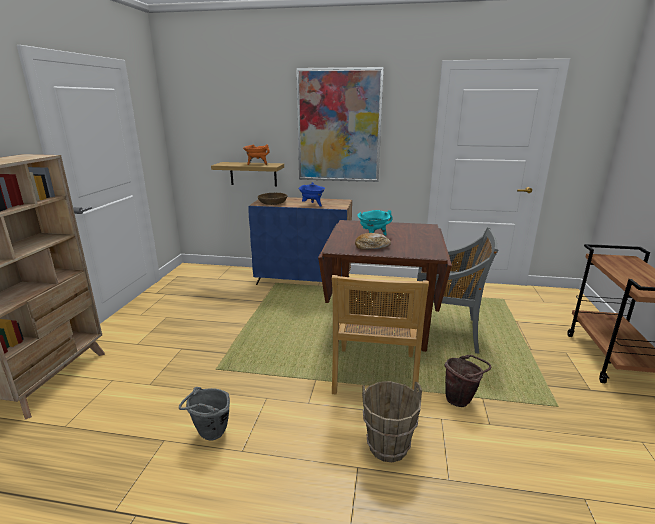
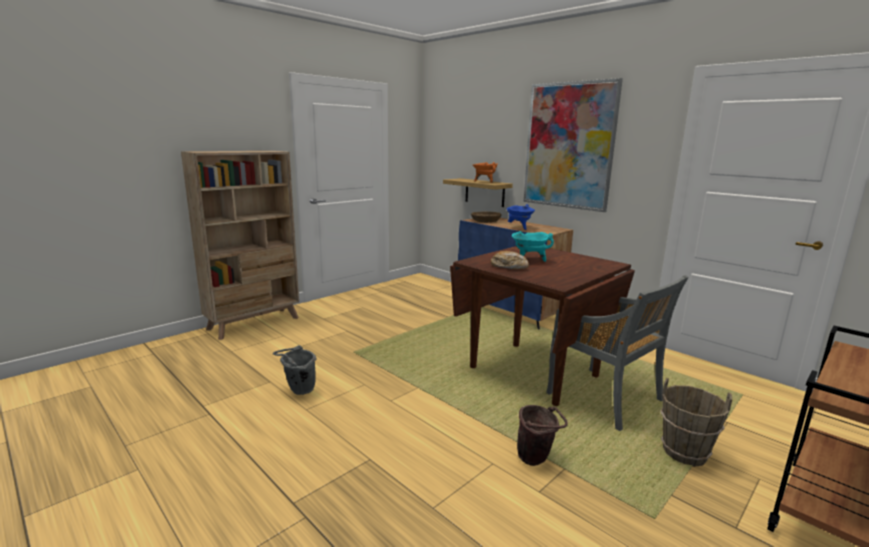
camera: 35 degrees right, 5 degrees down
beige chair [331,275,429,394] -> none
brown bucket [362,381,422,463] -> brown bucket moved to [660,378,732,467]

